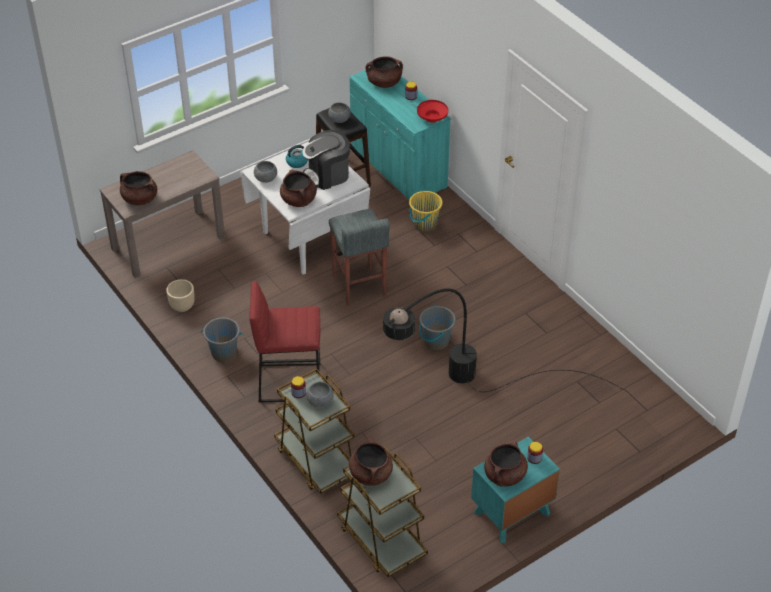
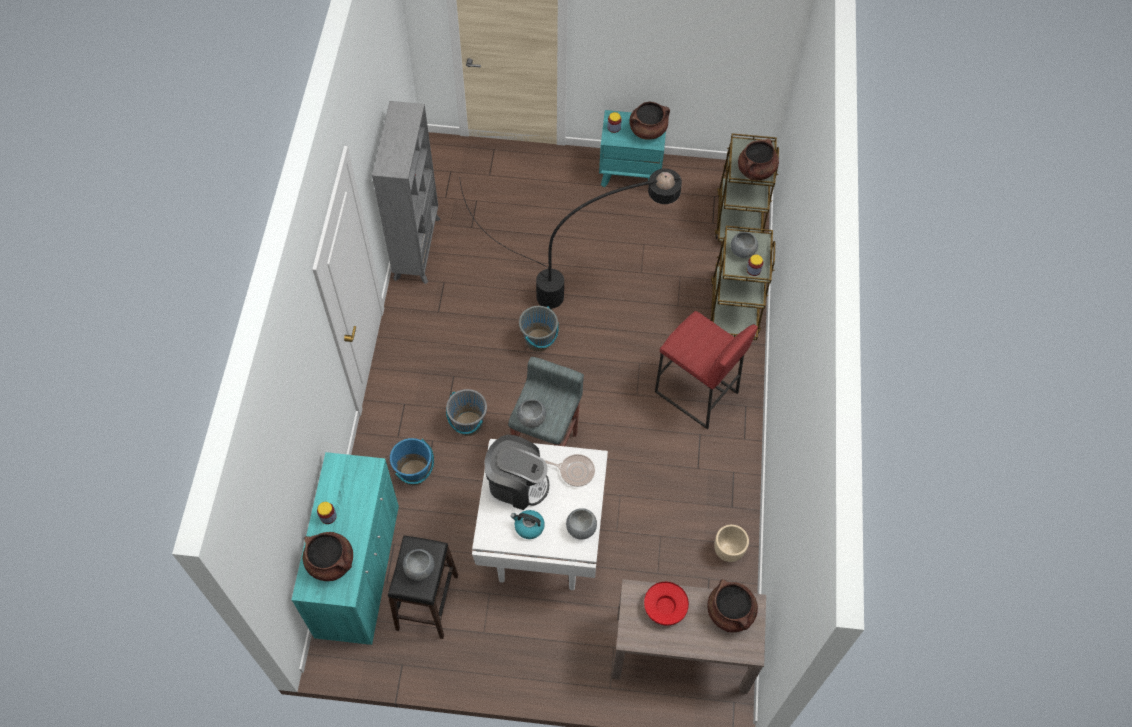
camera: 140 degrees left, 15 degrees up
grey bucket [201,318,243,362] -> grey bucket moved to [446,389,487,436]
brown cooking pot [280,169,317,207] -> frying pan [545,454,595,487]
yellow bucket [409,190,442,232] -> blue bucket [390,438,434,485]
red bowl [417,100,448,122] -> red bowl moved to [644,582,689,625]
none -> grey bookcase [372,101,441,284]
none -> grey bowl [517,399,546,428]

